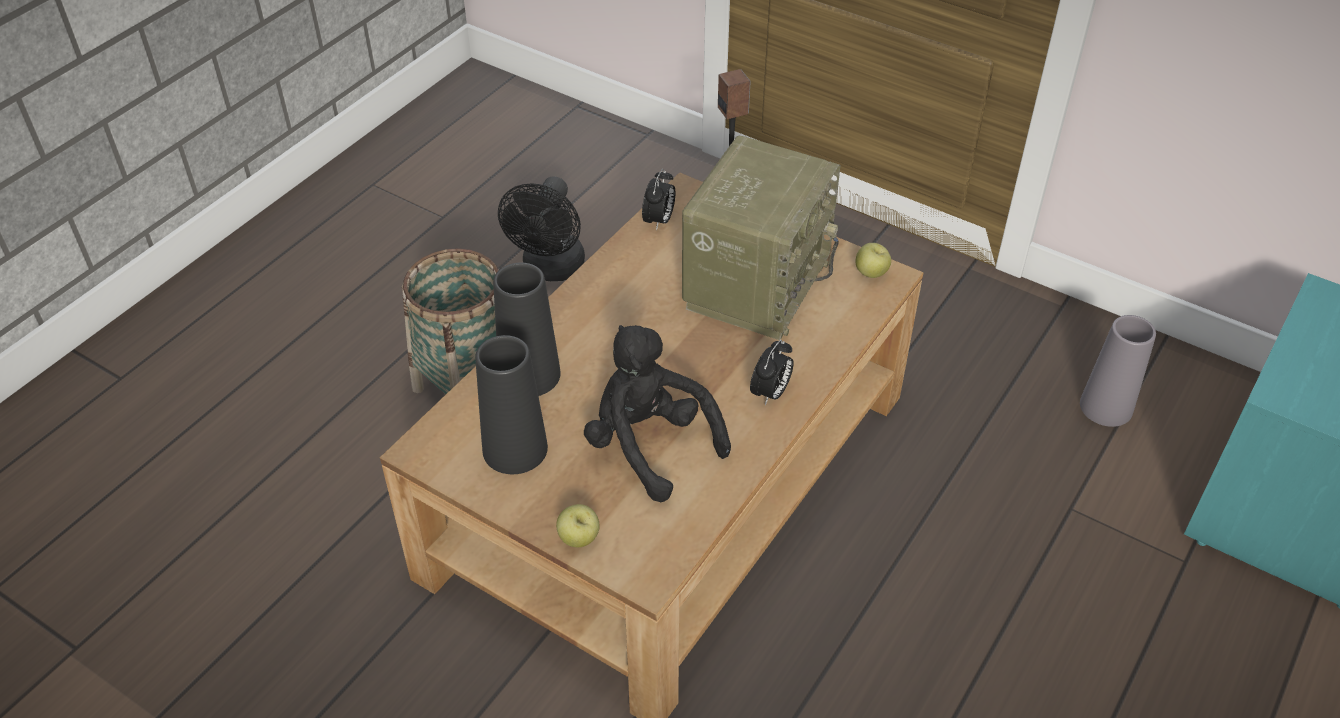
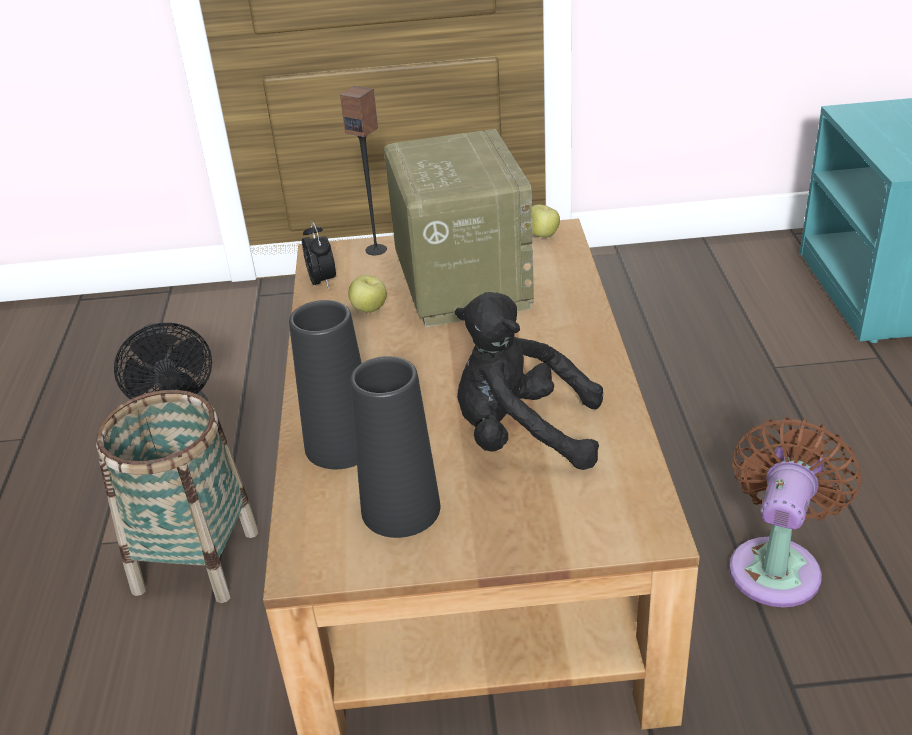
camera: 35 degrees left, 10 degrees down
apple [556,504,599,547] -> apple moved to [348,275,387,313]
alarm clock [750,340,794,405] -> none
grey vase [1080,315,1156,427] -> none
none -> brown fan [729,417,862,607]

